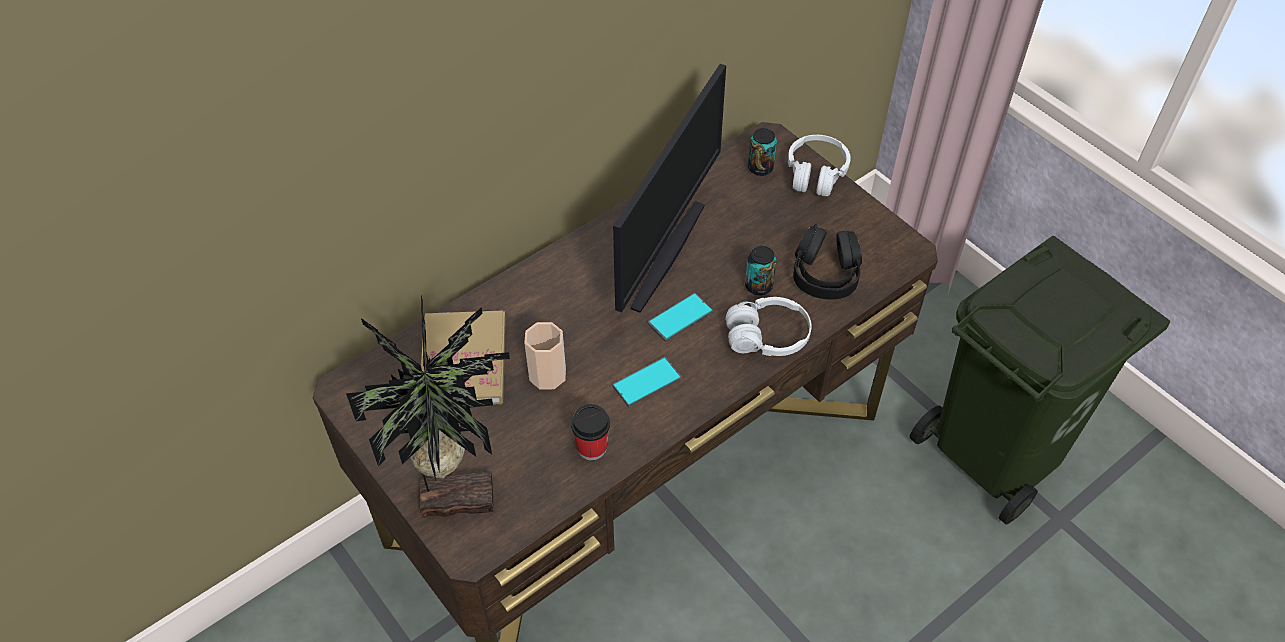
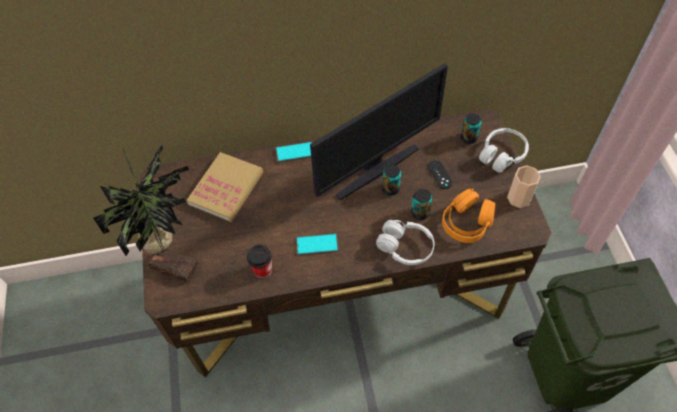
camera: 30 degrees right, 5 degrees up
cup [524,322,566,389] -> cup moved to [507,165,541,208]
phone [648,293,713,342] -> phone moved to [275,142,312,162]
black headphones [793,224,862,300] -> orange headphones [442,188,496,243]
none -> can [382,164,401,195]
none -> black game controller [427,161,453,189]

